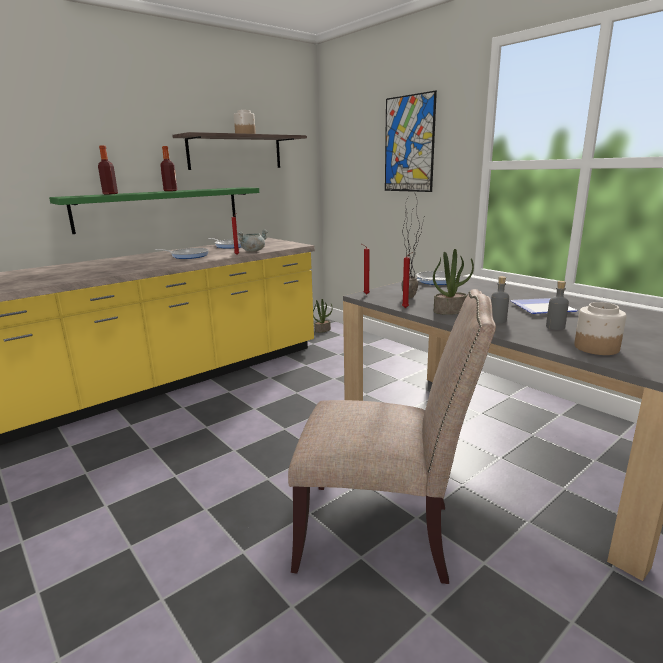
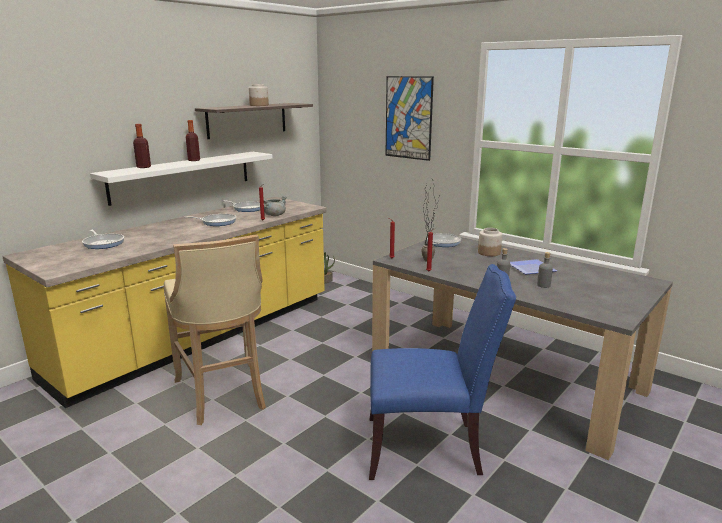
camera: 10 degrees left, 0 degrees up
green shelf [49,187,259,234] -> white shelf [90,152,273,206]
beige chair [288,289,496,584] -> blue chair [369,264,516,480]
potted plant [433,249,474,315] -> none
jar [574,302,627,355] -> jar moved to [478,228,502,256]
none -> frying pan [82,229,124,249]
none -> beige stool [164,234,266,425]

